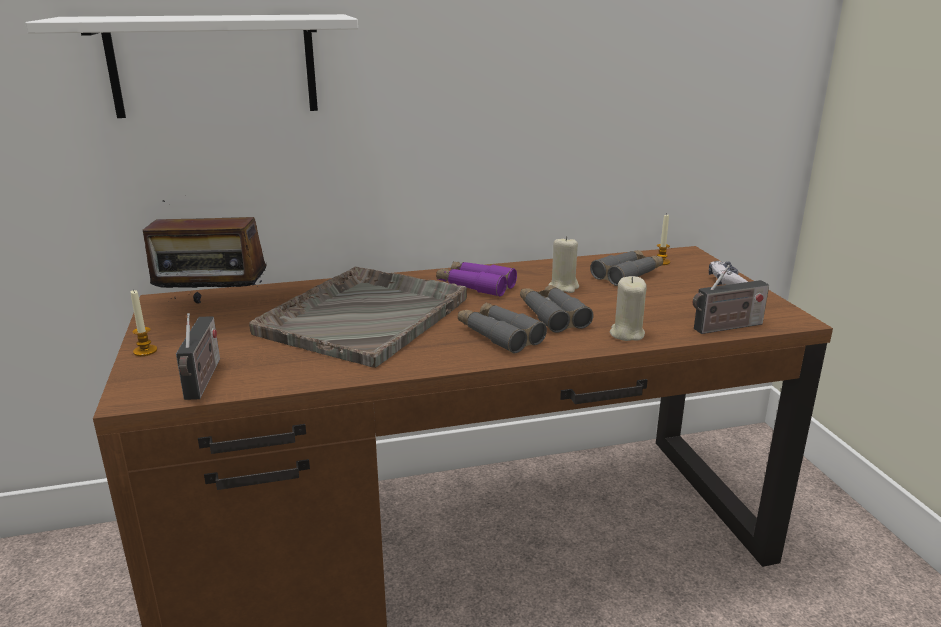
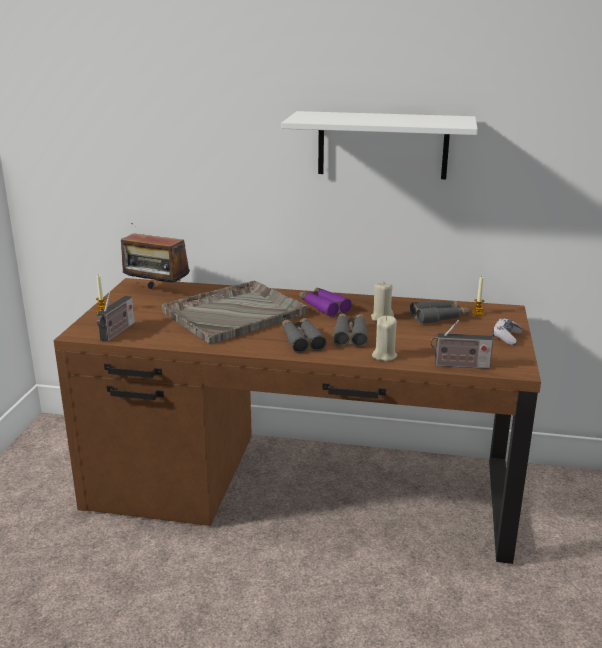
camera: 25 degrees right, 0 degrees up
white shelf [25,14,358,118] -> white shelf moved to [281,111,478,179]

